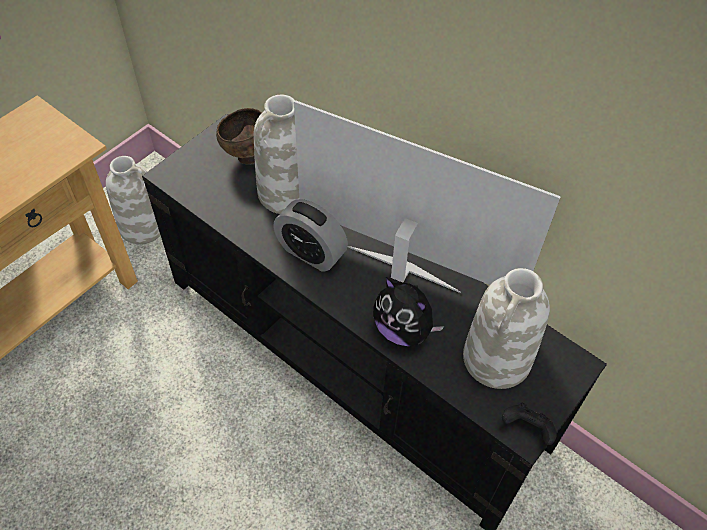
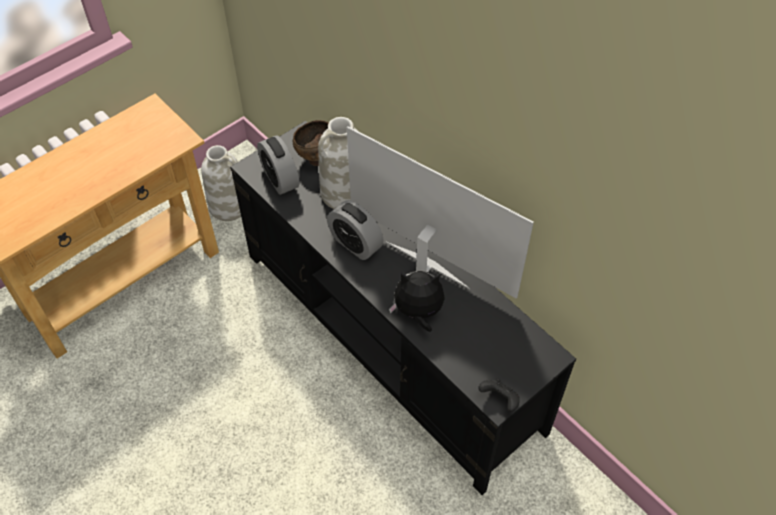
camera: 10 degrees right, 0 degrees up
plush toy [373,277,444,346] -> plush toy turned 135 degrees clockwise [389,271,445,332]
white vase [463,268,550,389] -> none
none -> alarm clock [257,135,299,195]

